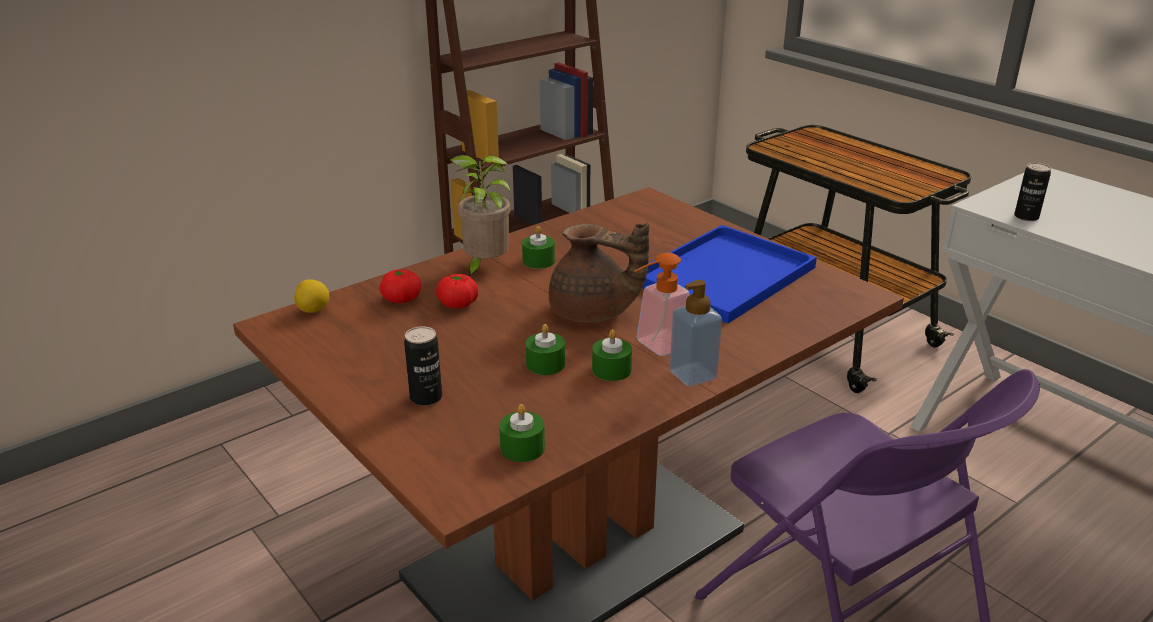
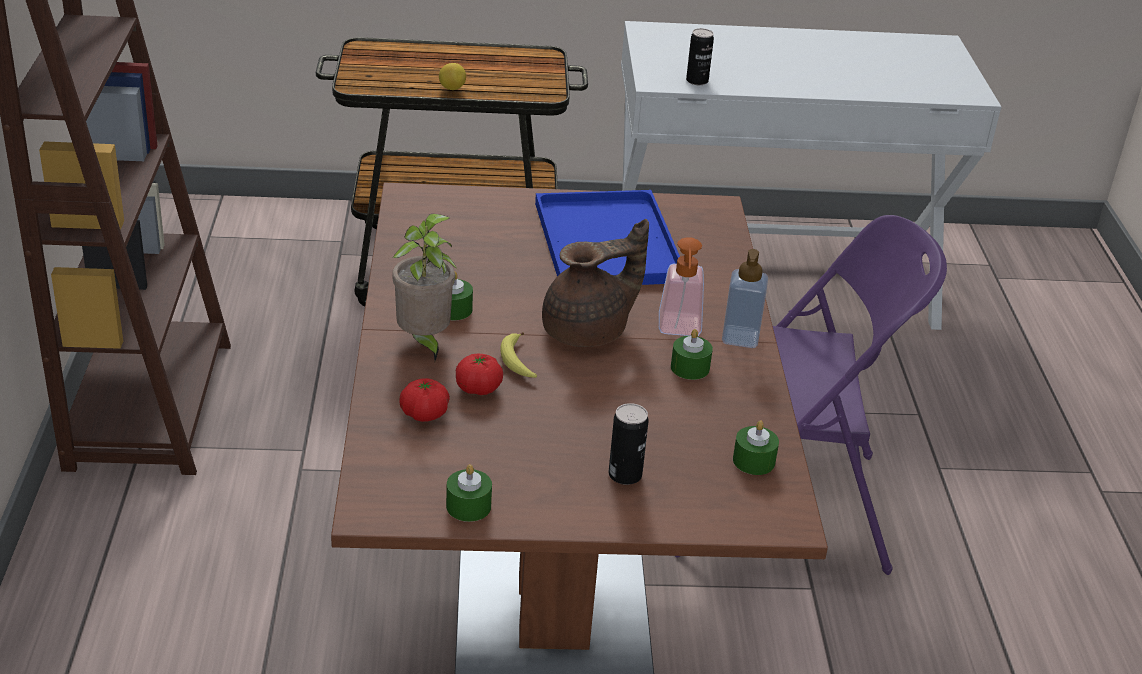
camera: 55 degrees left, 5 degrees up
lemon [294,279,329,313] -> lemon moved to [439,63,466,90]
green candle [526,324,565,375] -> green candle moved to [446,464,492,522]
none -> banana [500,332,537,378]

